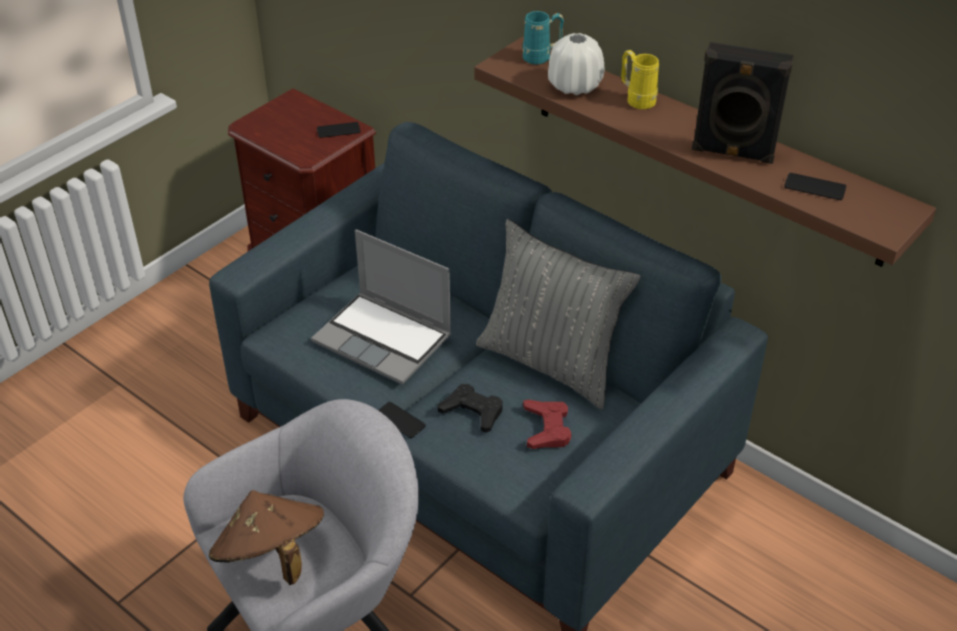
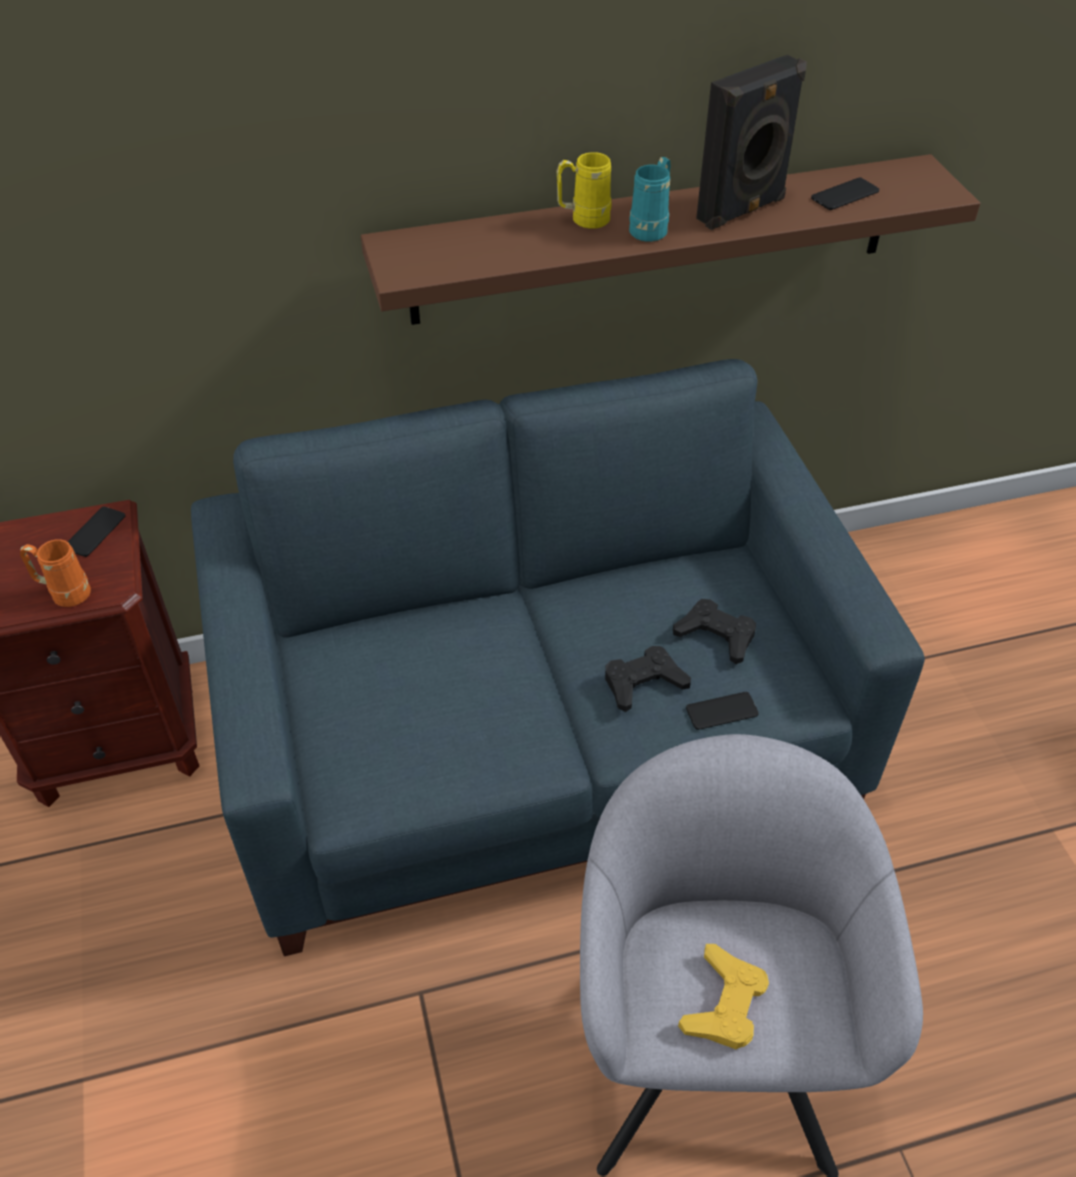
camera: 55 degrees left, 5 degrees up
brown hat [209,490,324,585] -> yellow game controller [678,944,769,1049]
laptop [311,229,452,385] -> none
phone [378,402,426,438] -> phone moved to [686,692,759,730]
grey pillow [476,219,641,410] -> none
turquoise mug [523,11,564,64] -> turquoise mug moved to [629,157,671,242]
red game controller [523,400,572,449] -> black game controller [673,599,756,664]
white vase [548,33,604,95] -> none
none -> orange mug [20,539,91,607]

